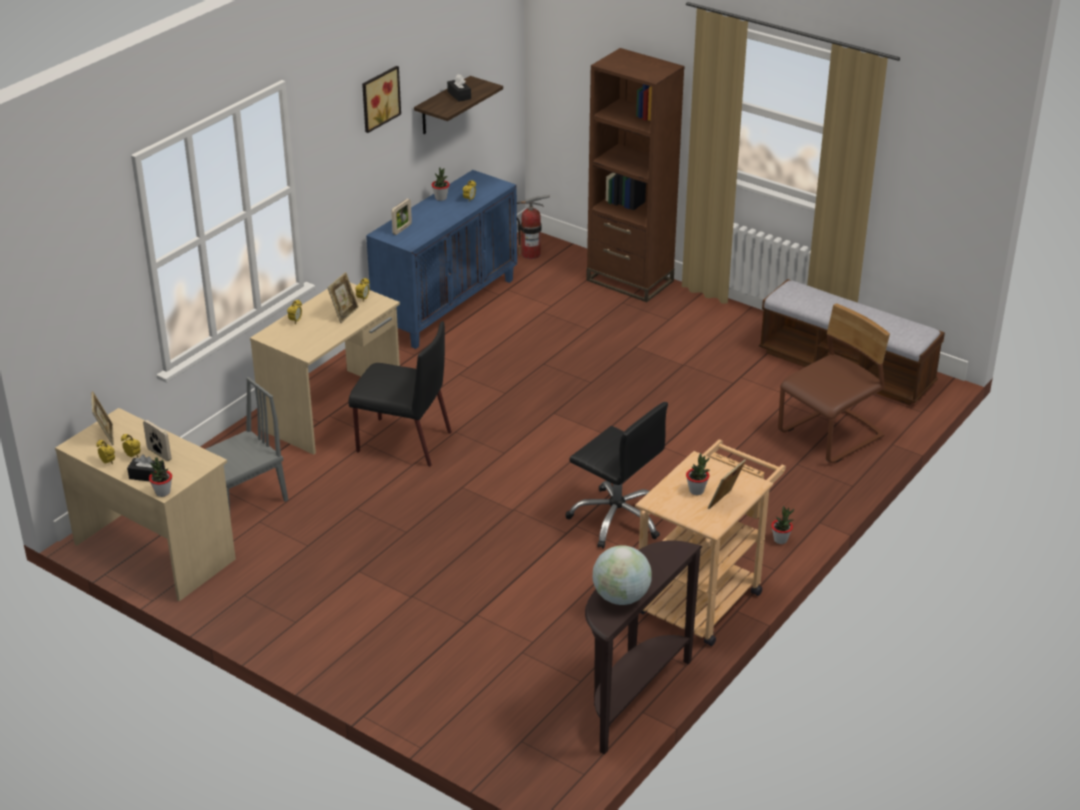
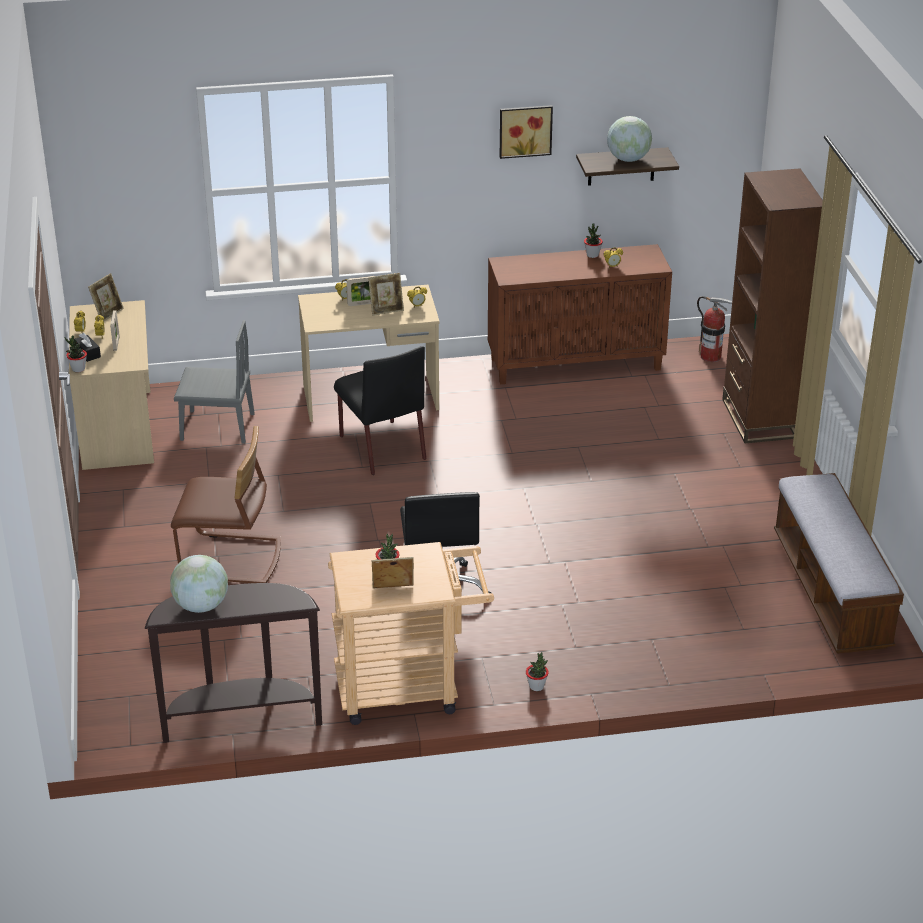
camera: 45 degrees right, 0 degrees up
blue cabinet [366,170,517,349] -> brown cabinet [488,244,672,384]
picture frame [391,199,412,235] -> picture frame moved to [346,276,374,306]
black tissue box [447,74,471,102] -> globe [607,116,652,162]
brown chair [778,303,890,463] -> brown chair moved to [171,426,281,583]

